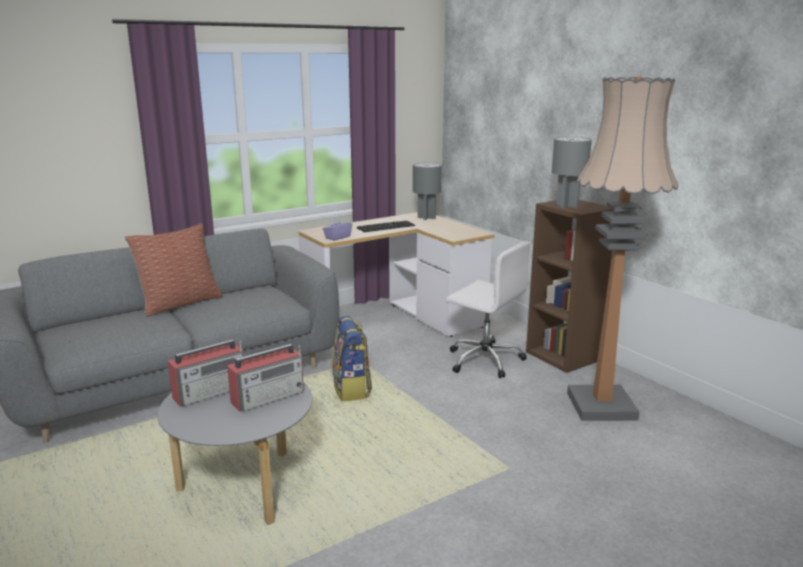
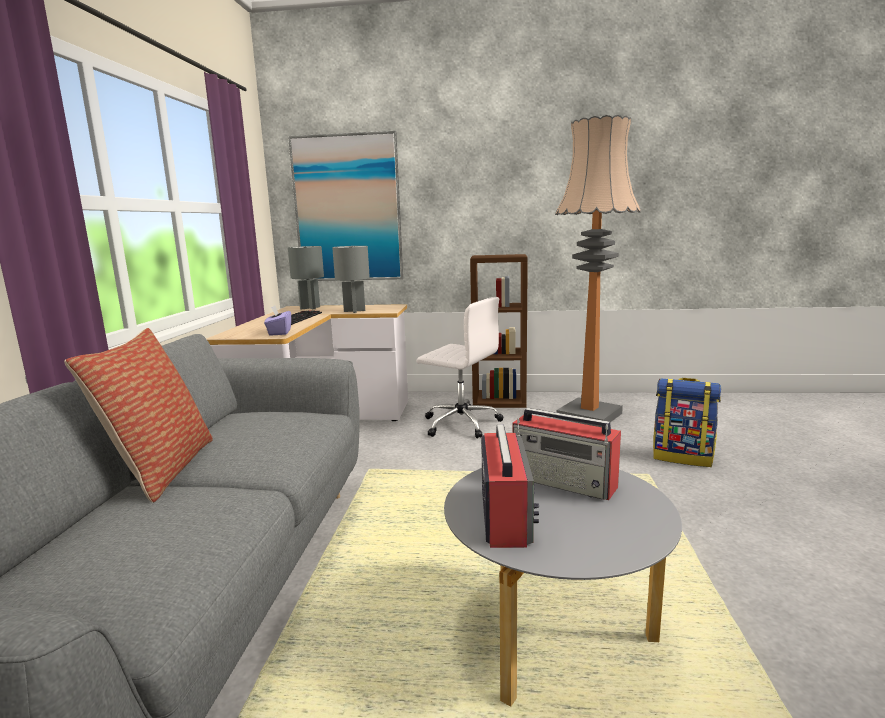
camera: 50 degrees left, 5 degrees down
radio [227,344,304,412] -> radio turned 120 degrees clockwise [512,408,621,500]
backpack [332,316,372,401] -> backpack moved to [653,378,721,467]
white office chair [446,241,531,378] -> white office chair turned 45 degrees clockwise [417,297,504,438]
grey table lamp [552,137,592,208] -> grey table lamp moved to [332,246,370,313]
none -> picture [288,131,403,281]

